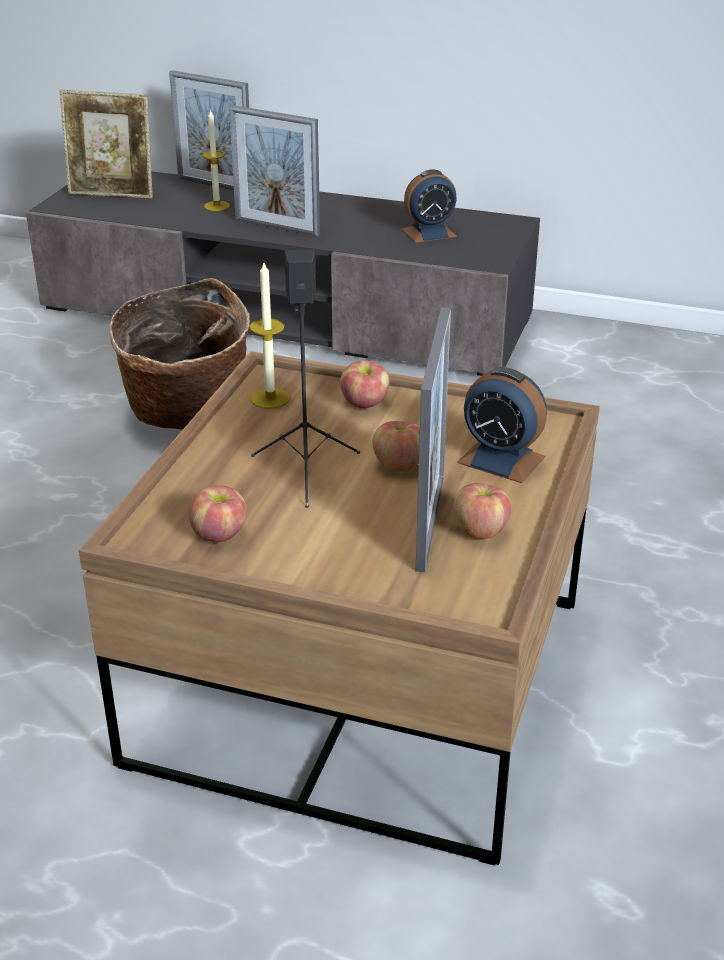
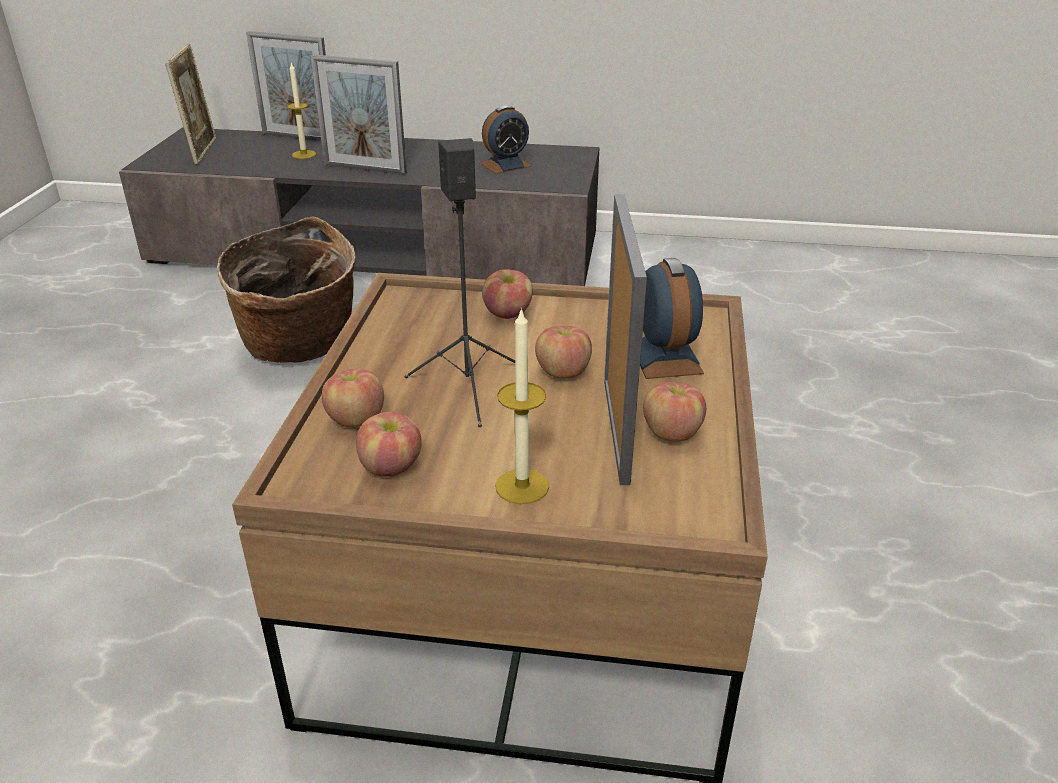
camera: 10 degrees left, 0 degrees up
picture frame [60,90,153,198] -> picture frame turned 90 degrees counterclockwise [165,44,216,164]
candle [250,263,290,409] -> candle moved to [495,308,549,504]
alarm clock [457,367,547,483] -> alarm clock turned 120 degrees counterclockwise [640,258,704,379]
none -> apple [322,369,384,427]

